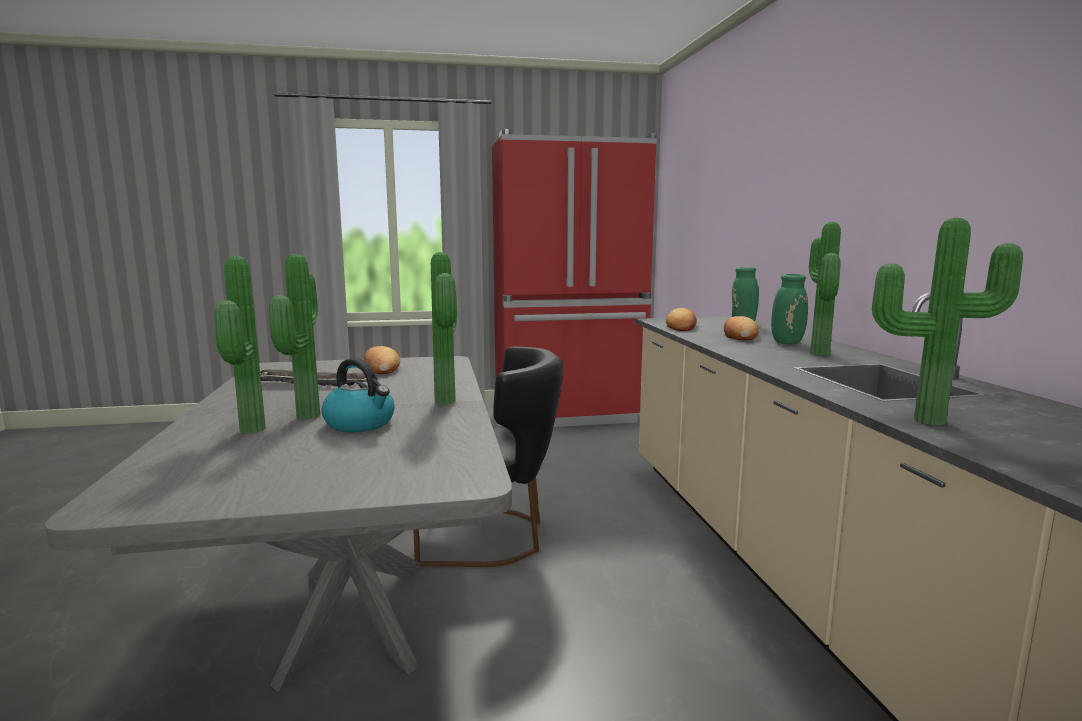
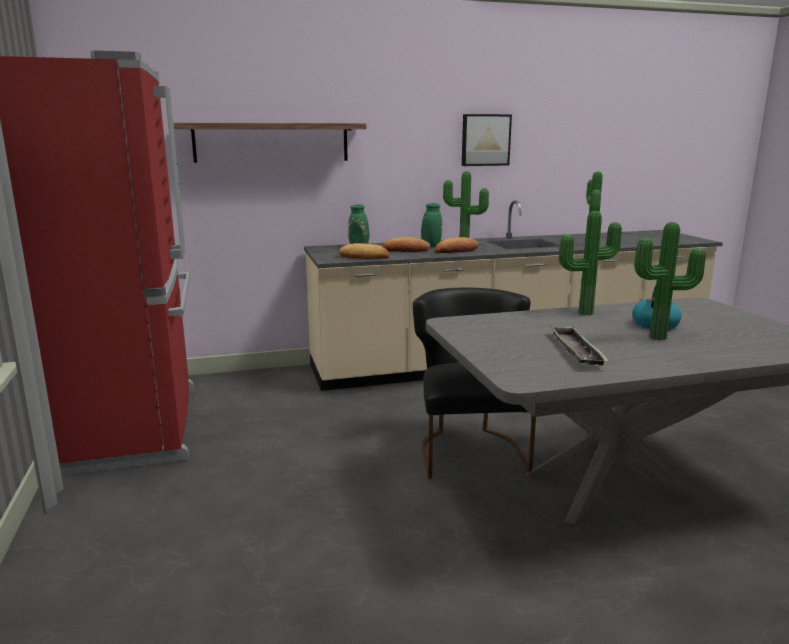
camera: 95 degrees left, 5 degrees up
potted plant [214,256,266,433] -> none
bread [363,346,400,374] -> bread moved to [435,237,479,253]
none -> shelf [174,123,366,163]
none -> picture [462,114,512,166]

